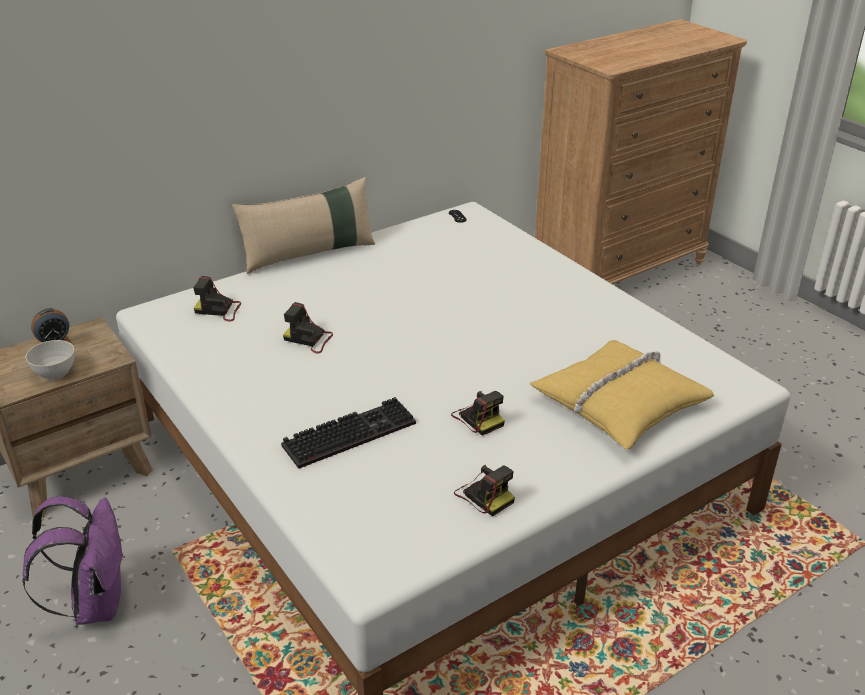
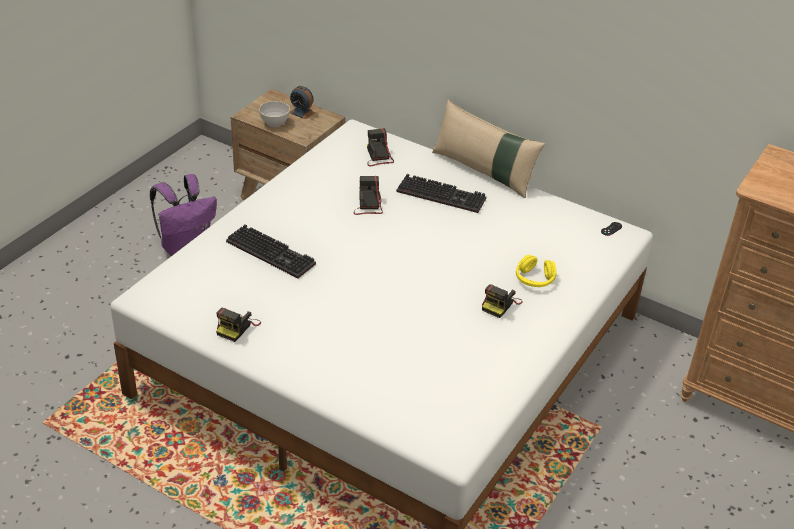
camera: 65 degrees right, 5 degrees up
camera [451,391,505,436] -> camera moved to [482,284,523,318]
yellow pillow [530,340,715,450] -> none
none -> keyboard [396,174,486,213]
none -> yellow headphones [516,255,557,287]

